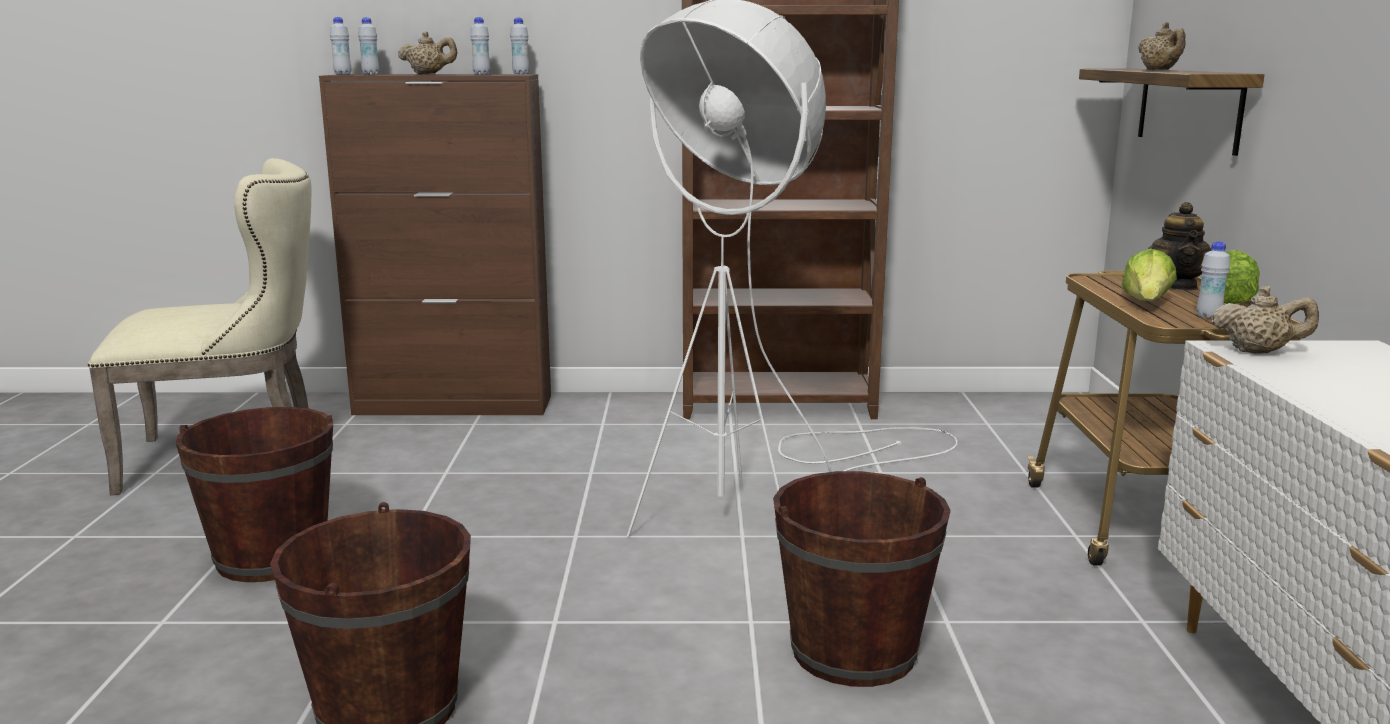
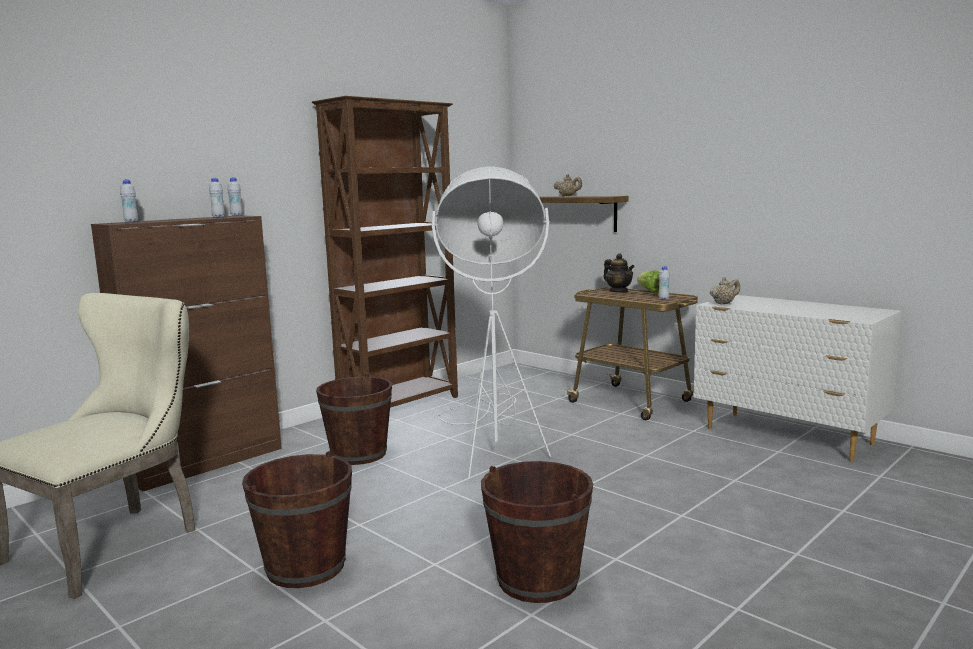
camera: 45 degrees left, 5 degrees down
white bottle [330,17,351,75] -> none
beige teapot [398,31,457,75] -> none
brown bucket [773,471,951,687] -> brown bucket moved to [316,373,392,465]
lettuce [1121,248,1177,301] -> none

